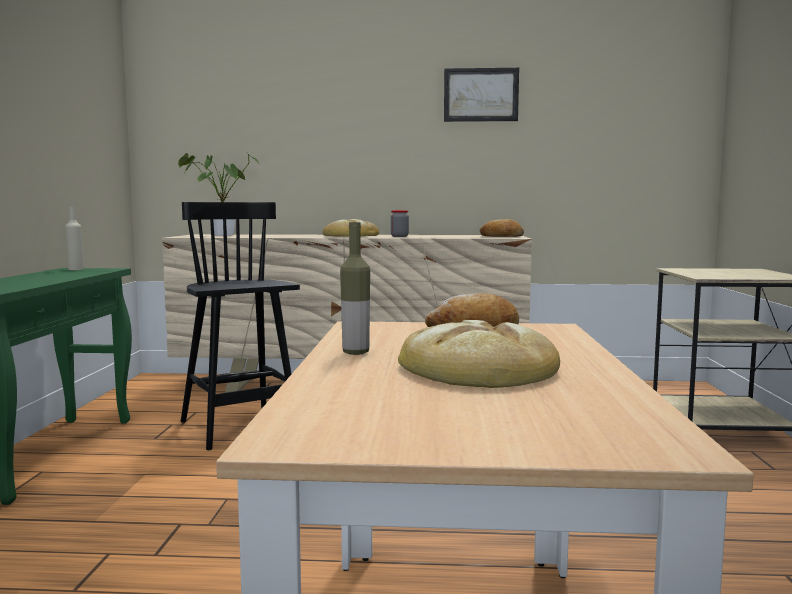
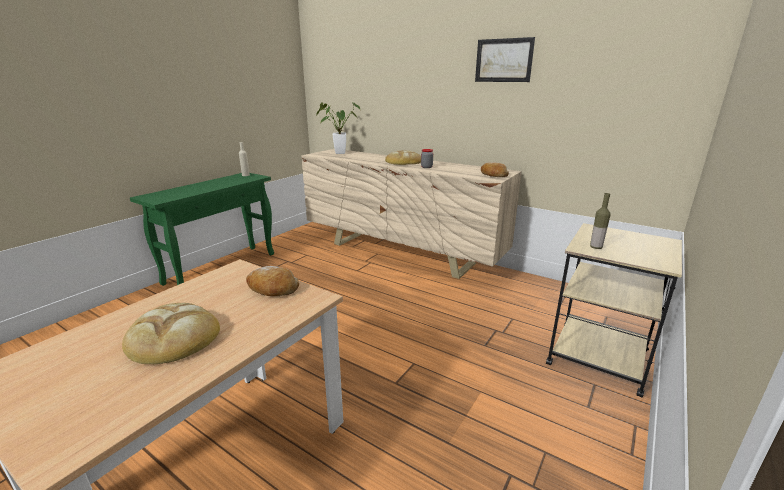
camera: 30 degrees right, 15 degrees up
black stool [181,202,300,450] -> none
bottle [340,222,370,355] -> bottle moved to [590,193,610,249]

